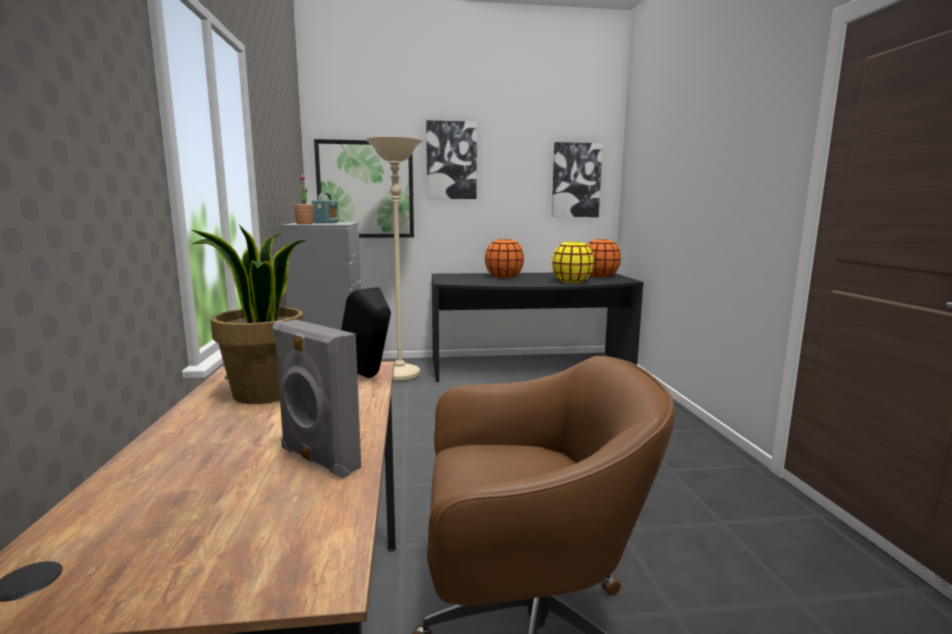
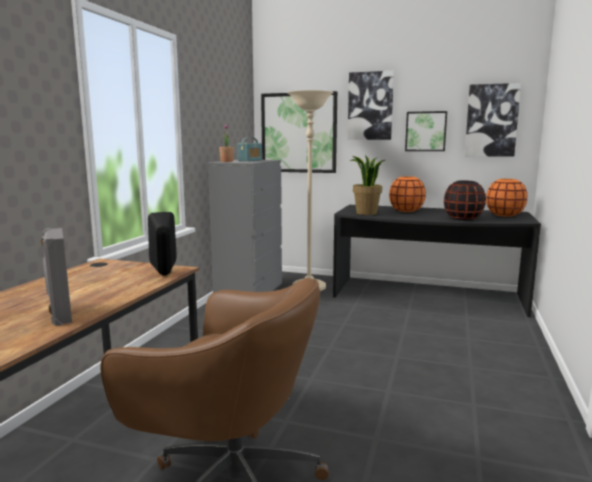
camera: 25 degrees right, 0 degrees up
potted plant [191,225,308,404] -> potted plant moved to [349,155,385,215]
yellow vase [552,242,594,283] -> black vase [444,180,486,220]
none -> picture [405,111,447,151]

